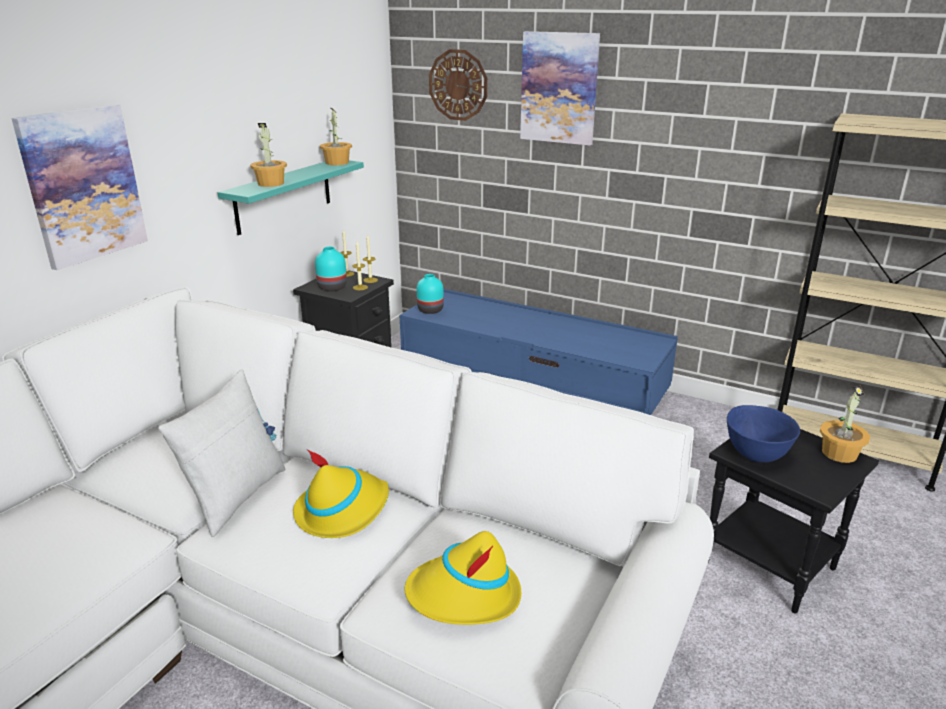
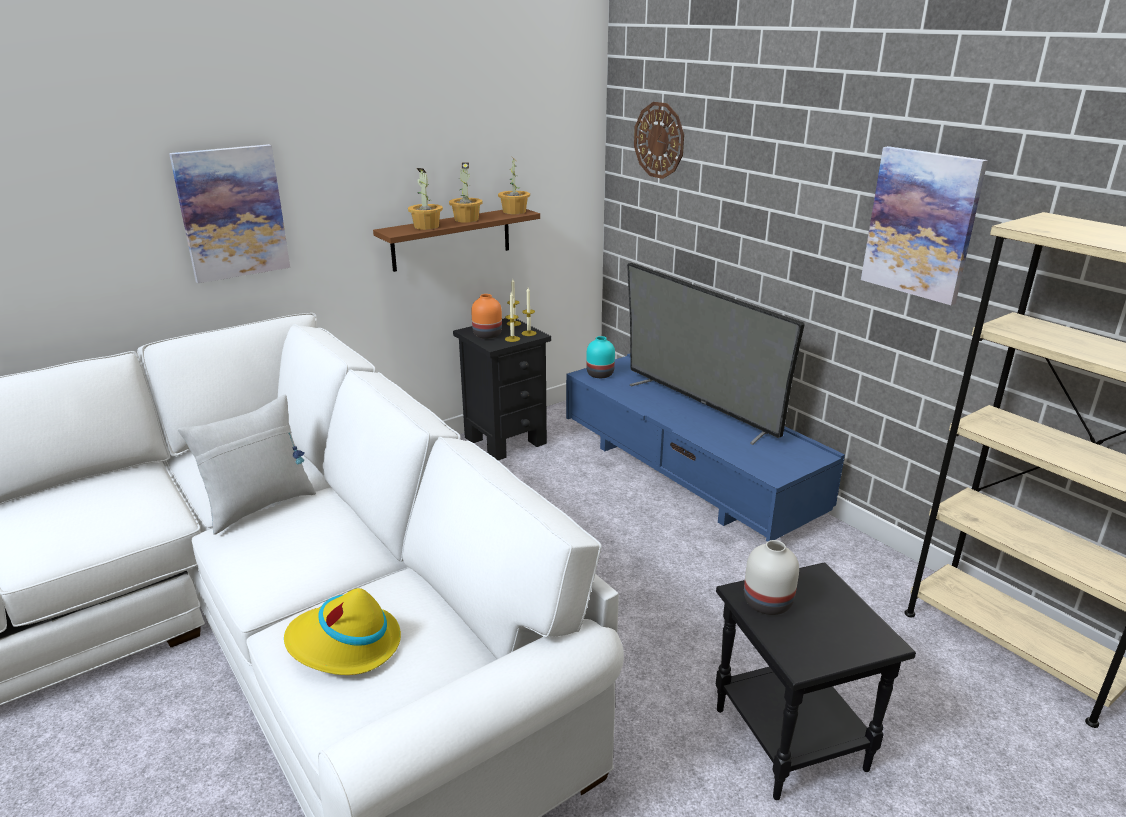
camera: 25 degrees right, 0 degrees up
turquoise shelf [217,160,364,235] -> brown shelf [373,209,540,272]
yellow hat [293,449,389,538] -> none
turquoise vase [315,247,347,292] -> orange vase [471,294,502,339]
picture [520,31,600,145] -> picture moved to [861,146,988,305]
blue bowl [727,405,800,463] -> white vase [744,540,799,615]
potted plant [820,385,870,463] -> potted plant moved to [449,163,482,223]
none -> television [627,263,805,445]

